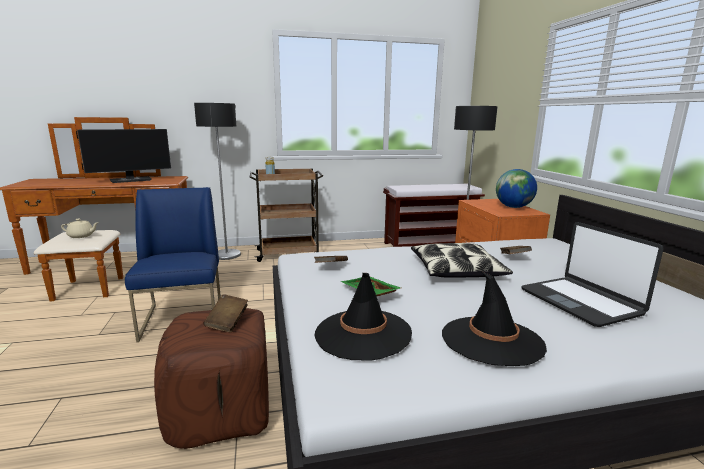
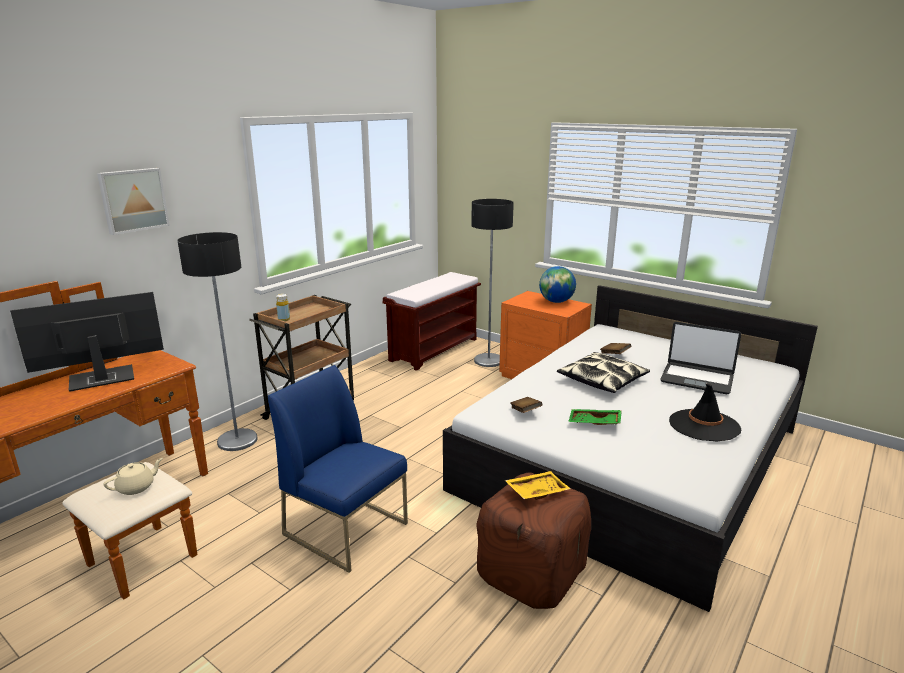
camera: 40 degrees left, 5 degrees up
monitor [77,129,171,183] -> monitor turned 135 degrees counterclockwise [10,292,164,392]
brown book [203,294,248,332] -> yellow tray [505,471,570,500]
black hat [314,273,412,361] -> none
none -> picture [97,168,170,235]

